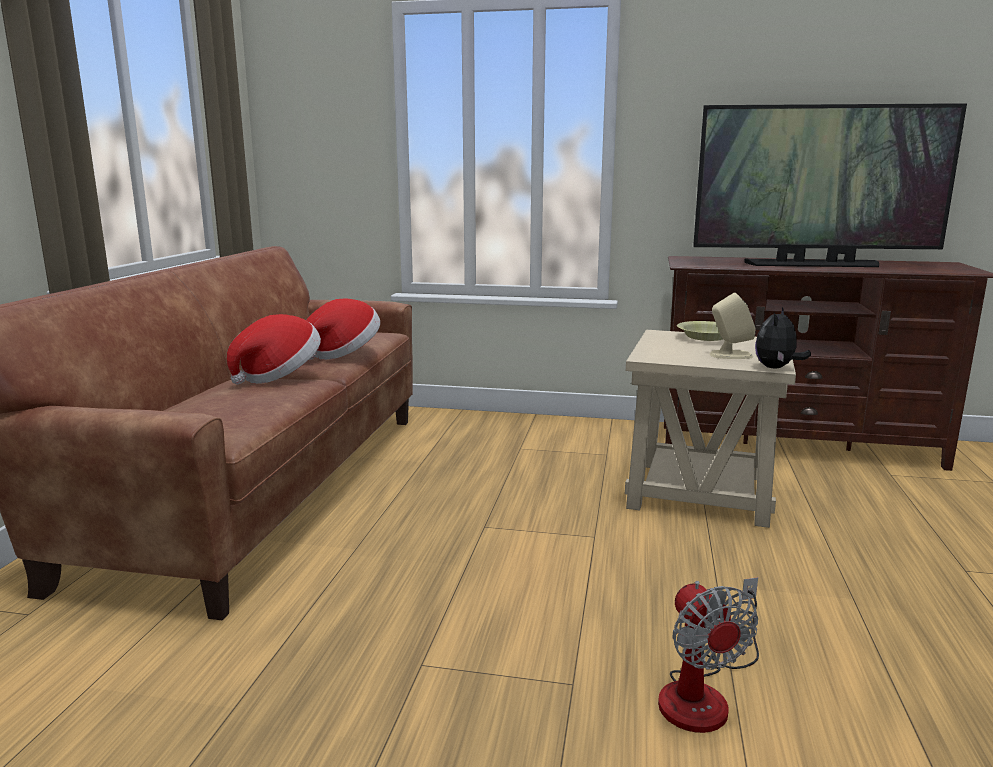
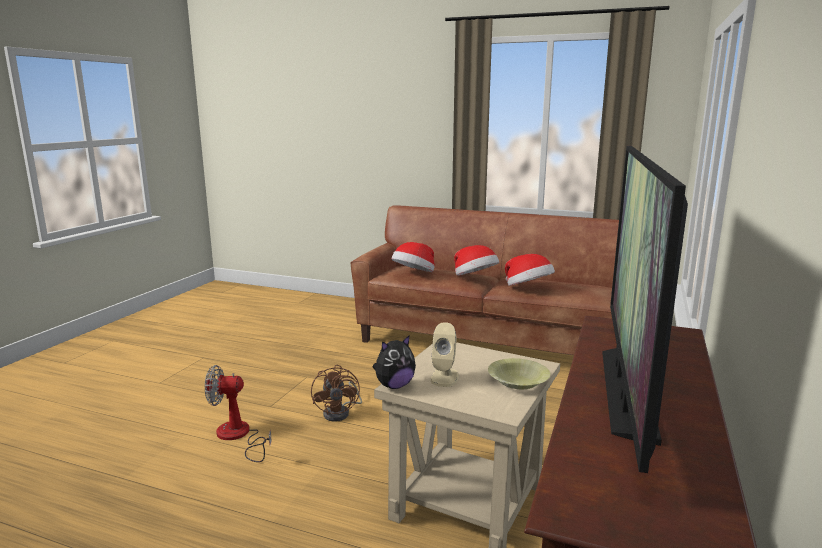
camera: 100 degrees right, 0 degrees up
plush toy [755,307,811,368] -> plush toy turned 105 degrees clockwise [372,335,416,389]
none -> brown fan [311,365,362,422]
none -> hat [392,242,435,272]

